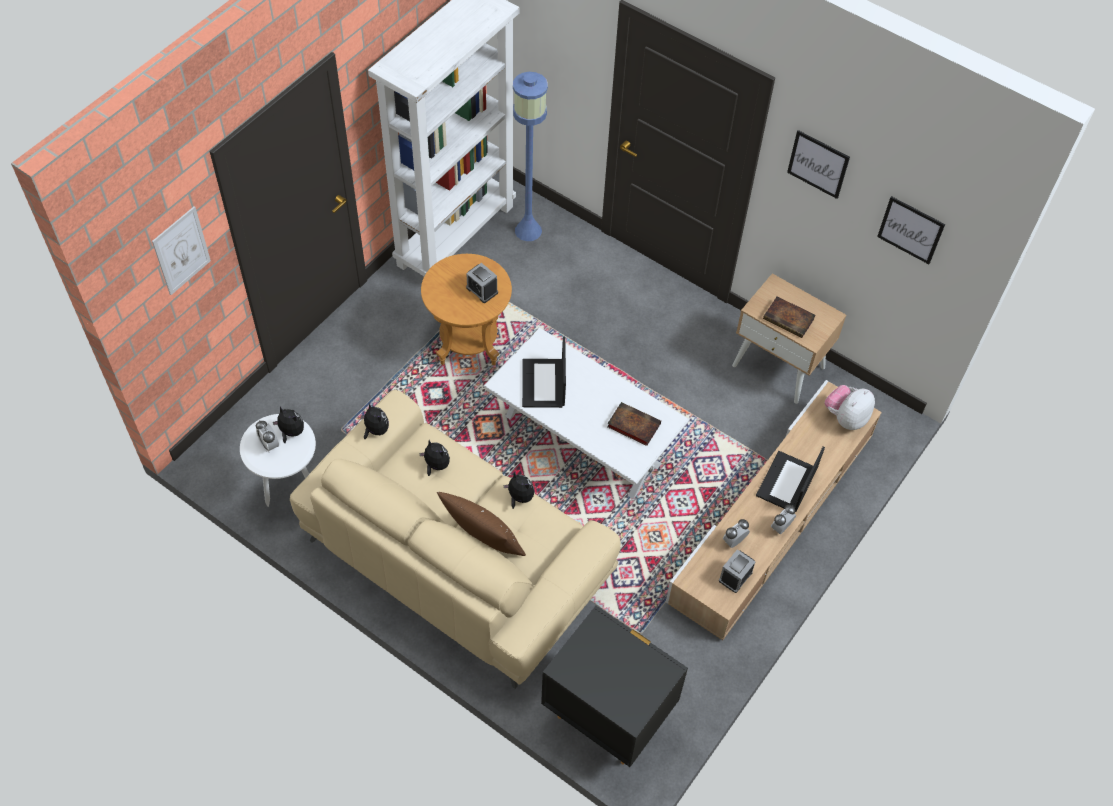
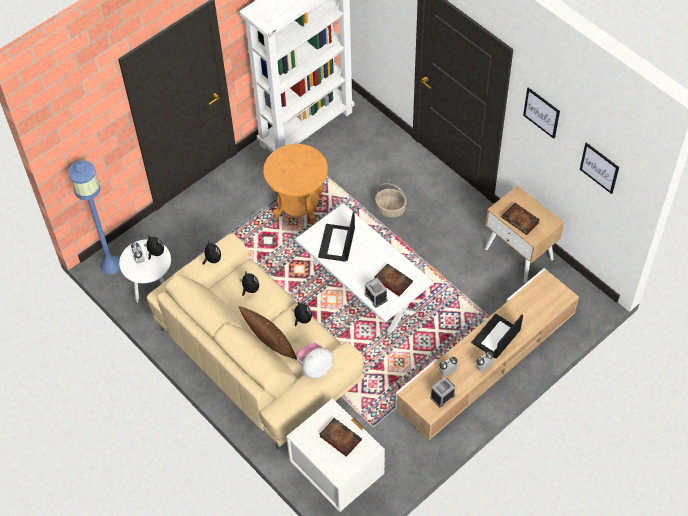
camera: 15 degrees right, 0 degrees up
picture [152,206,211,295] -> none
alarm clock [466,263,498,303] -> alarm clock moved to [364,278,387,308]
blue floor lamp [513,72,548,241] -> blue floor lamp moved to [68,160,120,274]
black nightstand [541,605,688,767] -> white nightstand [286,398,385,512]
plush toy [824,385,875,430] -> plush toy moved to [296,343,333,379]
none -> book [320,418,362,457]
none -> basket [375,183,407,218]

